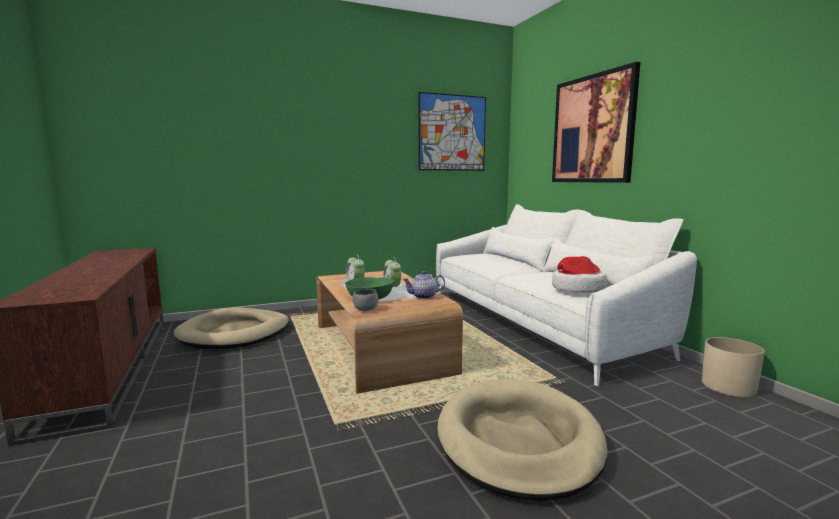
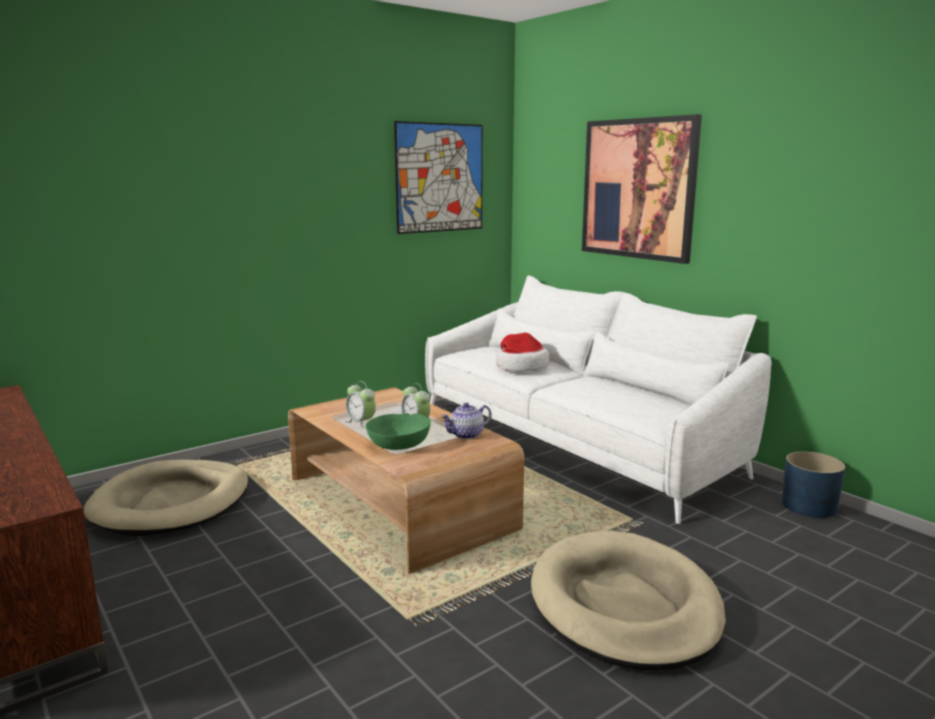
camera: 15 degrees left, 5 degrees up
grey bowl [352,289,378,311] -> none
hat [552,256,608,293] -> hat moved to [496,333,549,371]
beige planter [702,337,765,397] -> blue planter [782,451,845,518]

